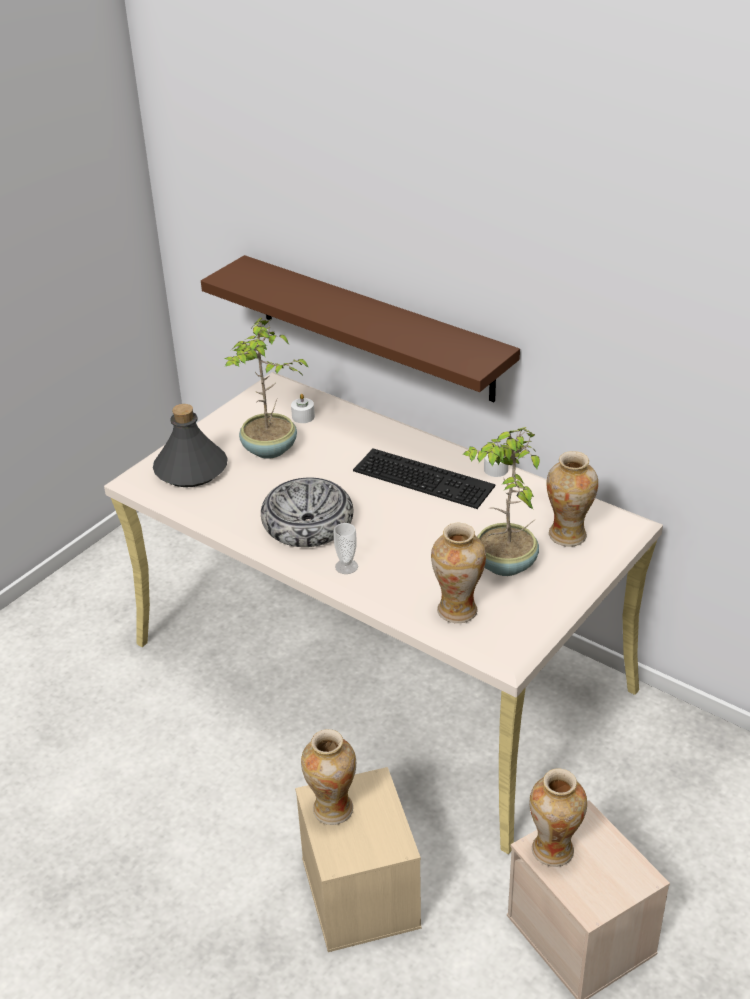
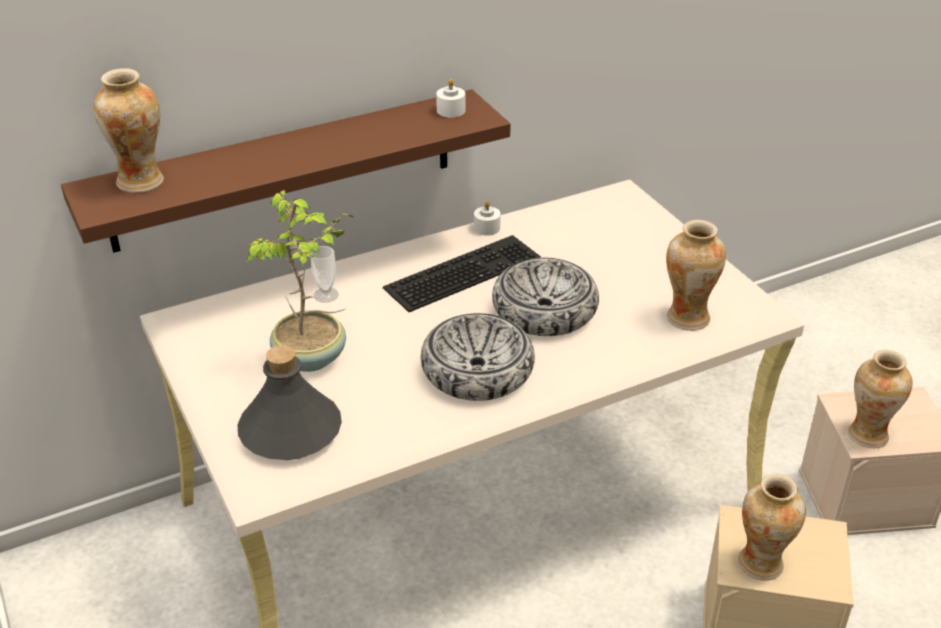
camera: 65 degrees left, 0 degrees up
white candle [291,394,315,423] -> white candle moved to [436,79,465,117]
cup [334,523,358,574] -> cup moved to [311,246,339,303]
potted plant [463,427,540,576] -> none
vase [546,451,598,547] -> vase moved to [93,68,164,193]
none -> bowl [492,257,599,336]

